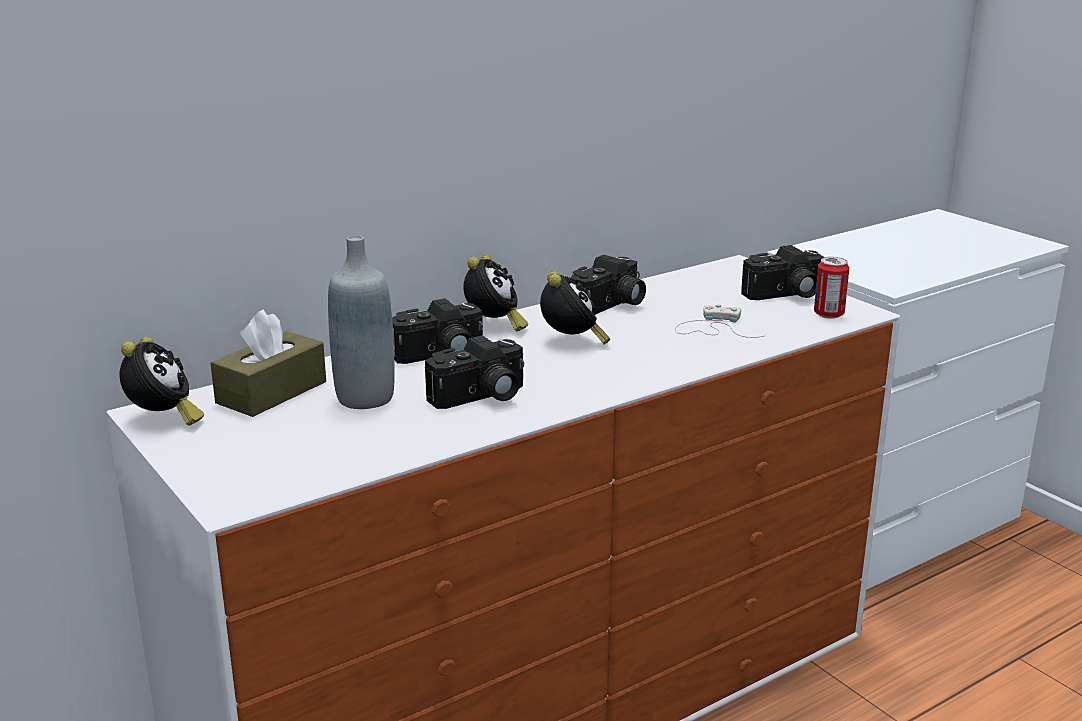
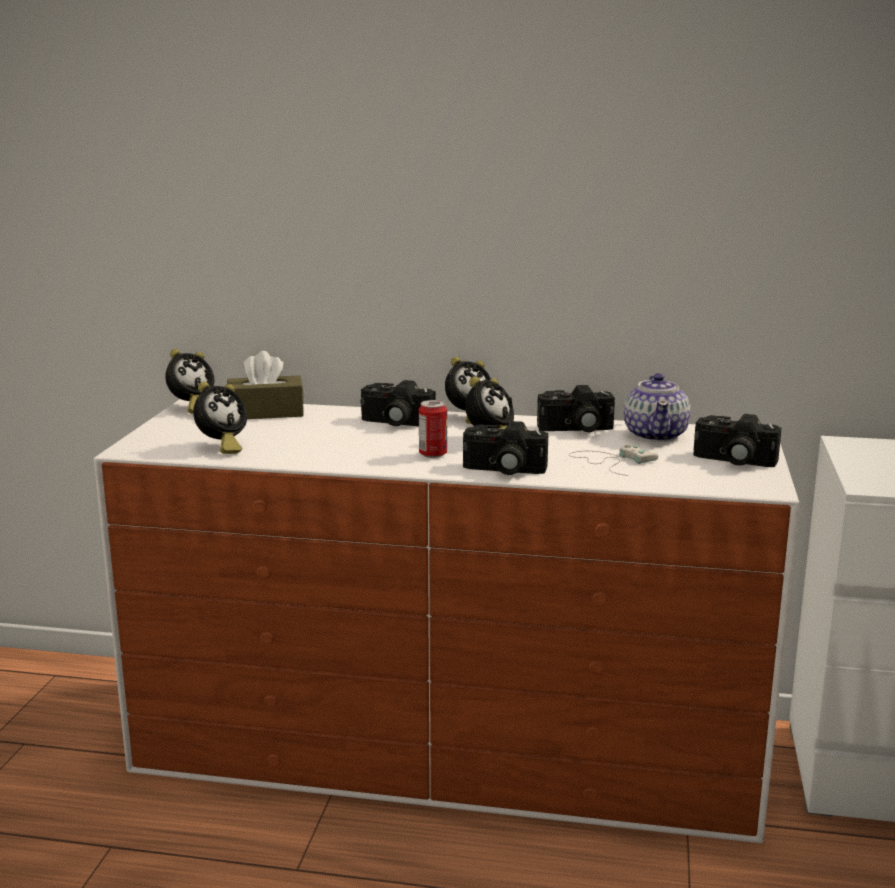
camera: 45 degrees right, 5 degrees down
grey bottle [328,235,395,409] -> none
camera [425,336,524,409] -> camera moved to [463,421,548,475]
can [814,257,849,319] -> can moved to [419,400,447,458]
none -> alarm clock [193,382,247,454]
none -> teapot [624,373,691,442]

